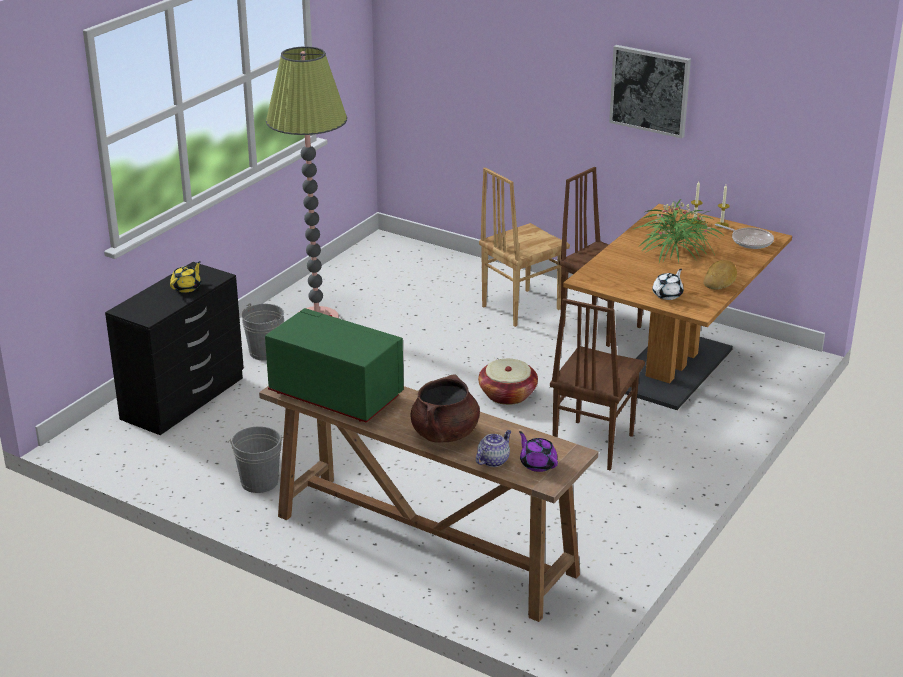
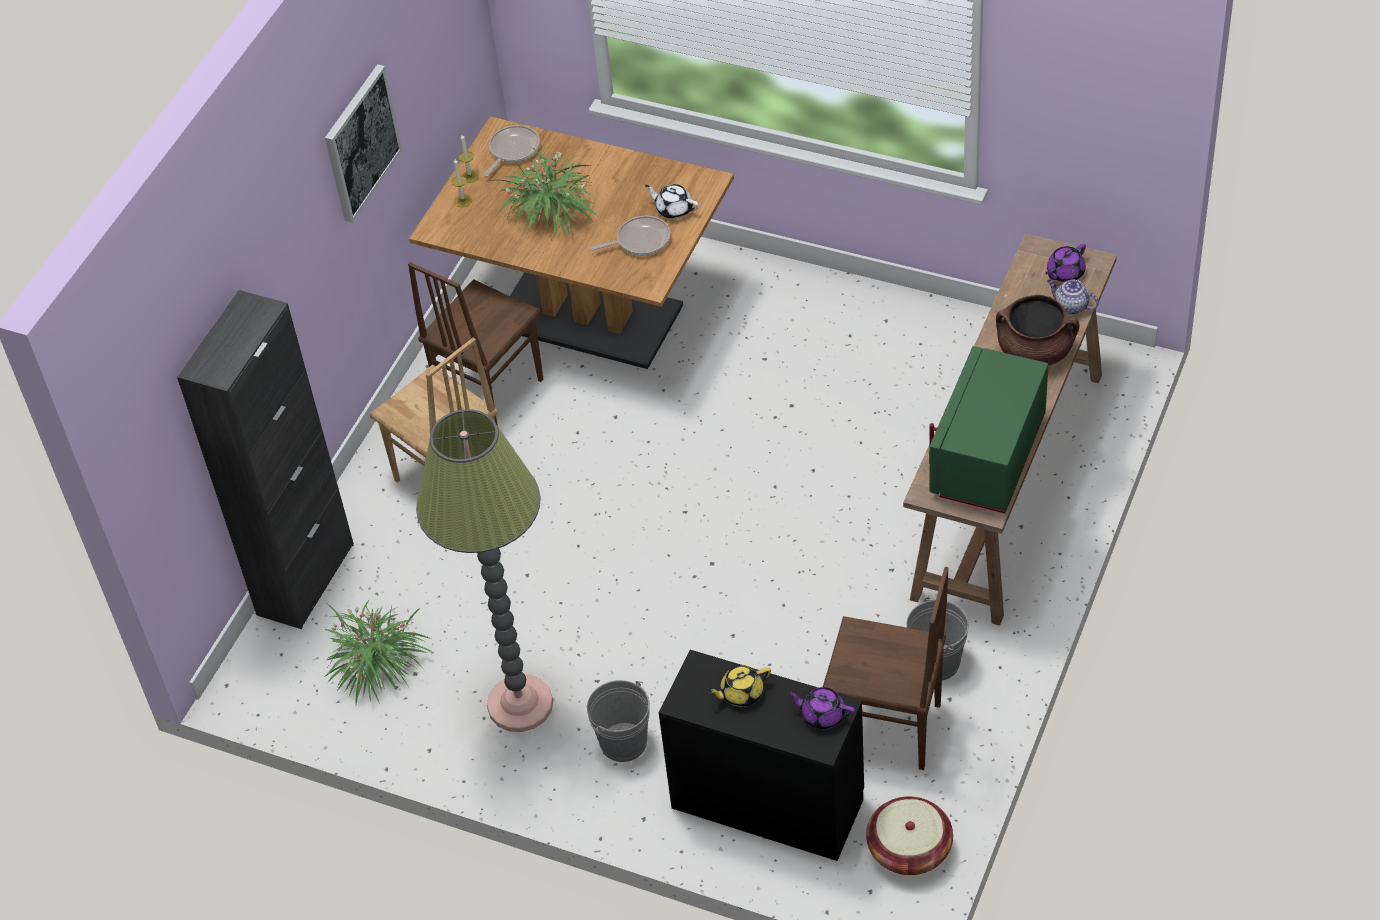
camera: 95 degrees left, 20 degrees up
yellow teapot [170,261,201,293] -> yellow teapot turned 45 degrees counterclockwise [708,665,771,707]
basket [478,359,538,405] -> basket moved to [866,796,953,875]
brown chair [550,298,645,470] -> brown chair moved to [823,567,949,770]
bread [703,260,737,290] -> none
none -> black cabinet [177,290,354,629]
none -> potted plant [323,599,435,704]
none -> frying pan [590,216,670,256]
none -> purple teapot [787,687,855,729]

